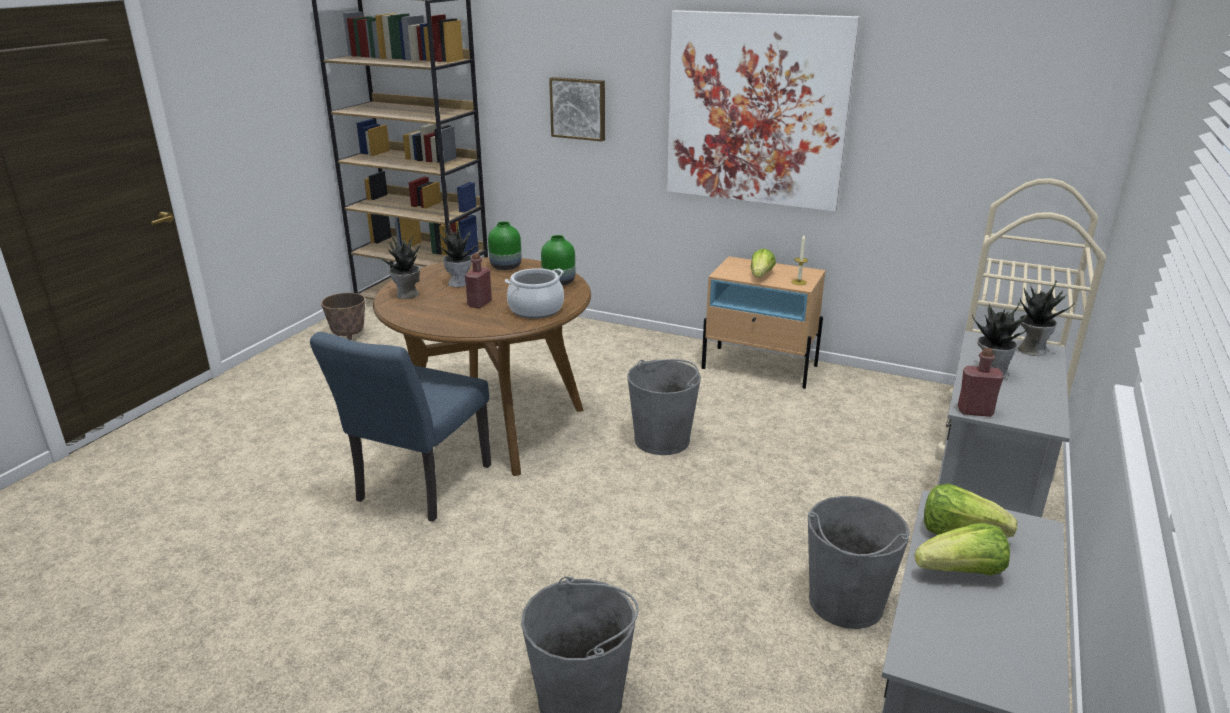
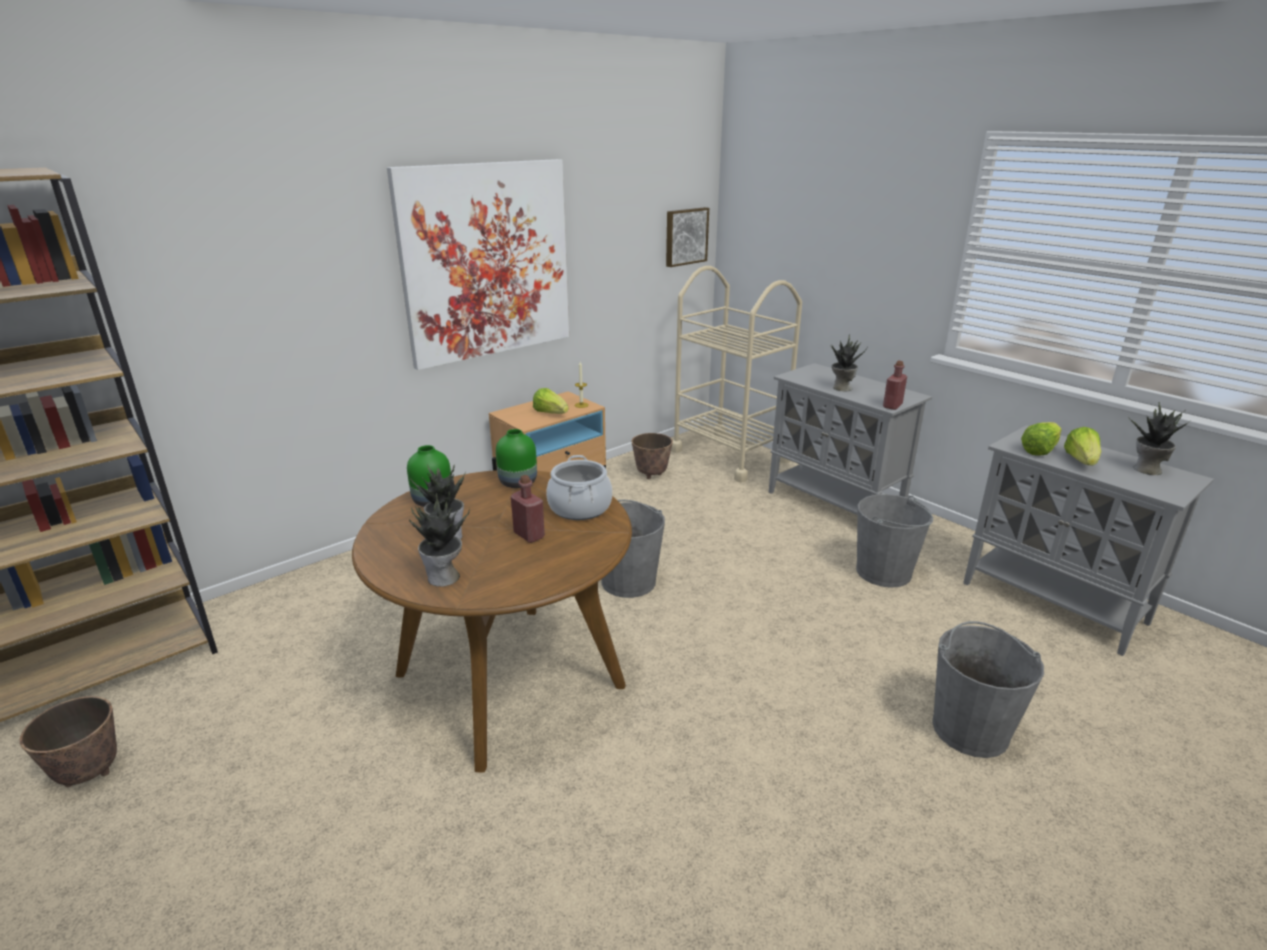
camera: 65 degrees left, 0 degrees up
blue chair [310,332,491,522] -> none
picture [549,77,605,141] -> picture moved to [666,207,709,267]
potted plant [1018,280,1074,356] -> potted plant moved to [1128,402,1189,475]
none -> planter [632,433,673,479]

